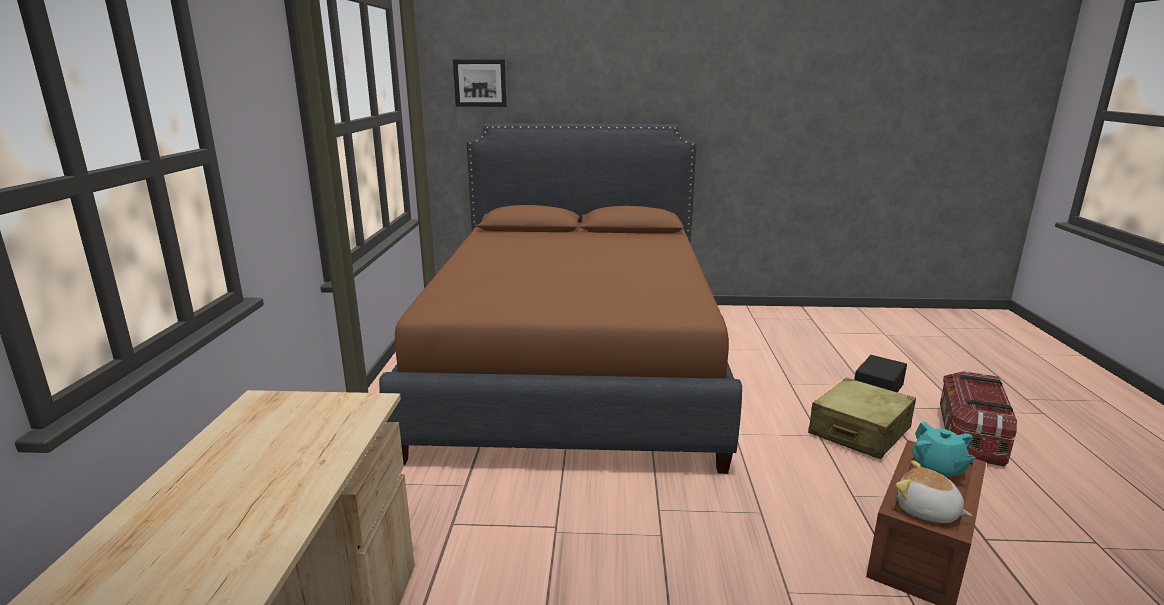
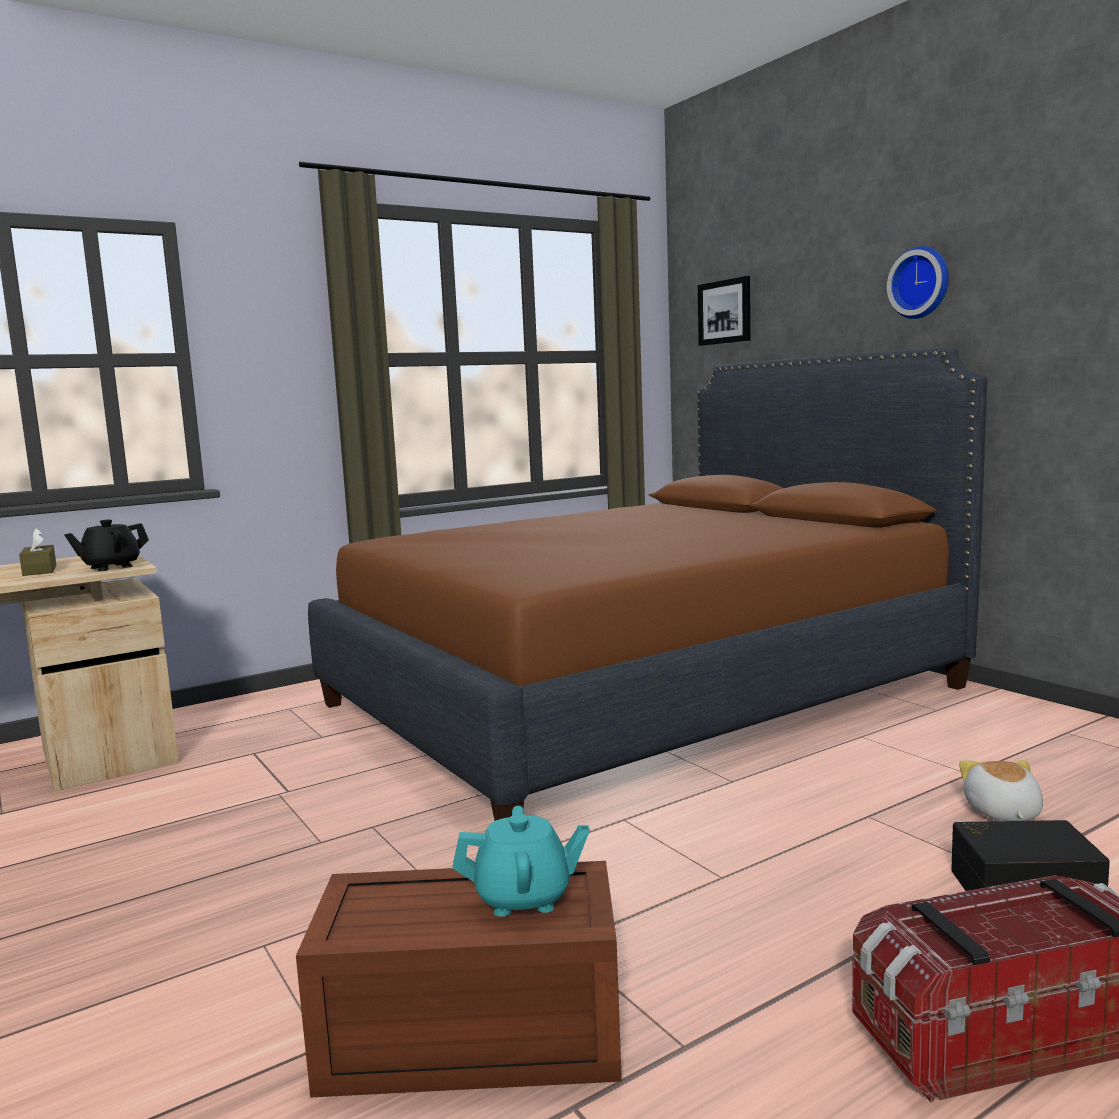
camera: 55 degrees right, 10 degrees down
beige suitcase [808,378,916,459] -> none
plush toy [896,460,972,523] -> plush toy moved to [959,760,1043,821]
turquoise teapot [912,422,975,477] -> turquoise teapot turned 135 degrees counterclockwise [453,806,590,917]
none -> brown tissue box [19,528,56,576]
none -> black teapot [64,520,149,571]
none -> wall clock [887,246,949,319]

